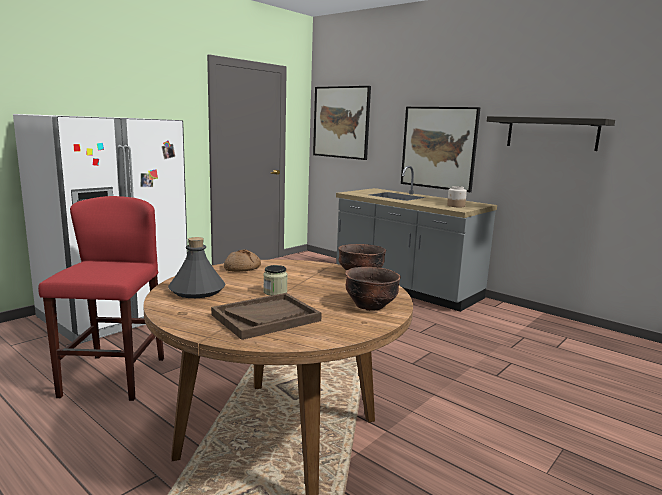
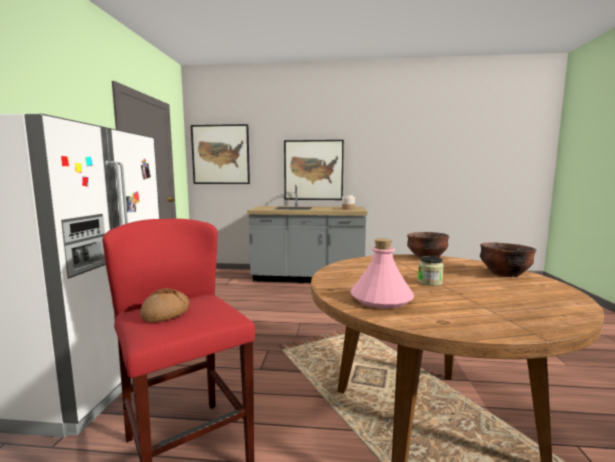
camera: 35 degrees left, 5 degrees down
grey bottle [168,237,225,298] -> pink bottle [350,238,414,309]
brown tray [211,293,322,340] -> none
bread [224,250,261,272] -> bread moved to [140,288,190,322]
shelf [487,116,615,151] -> none

